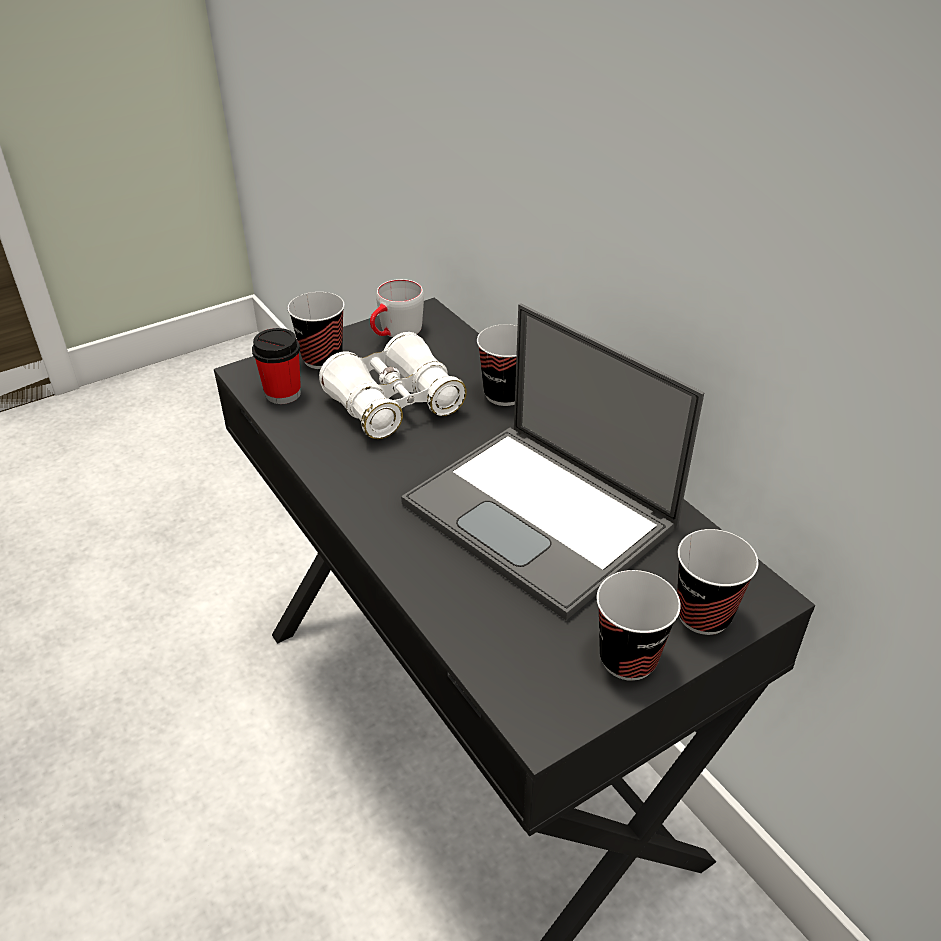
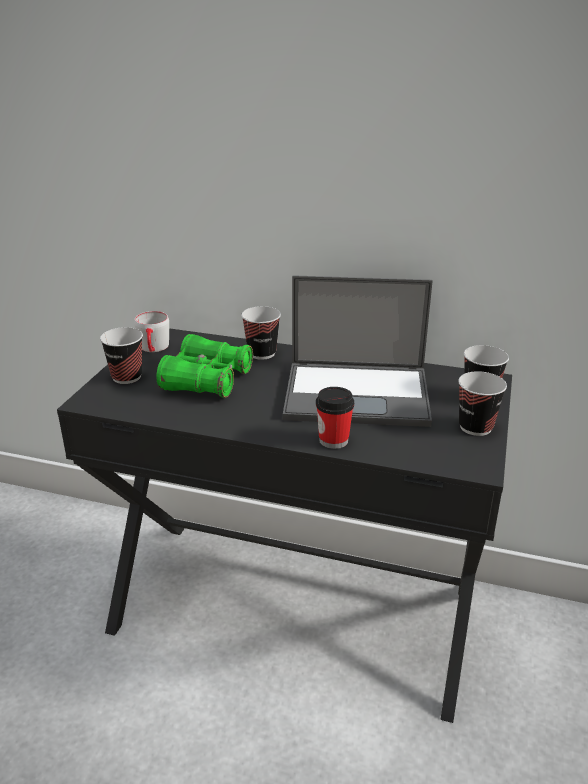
camera: 40 degrees left, 10 degrees down
cup [252,328,301,404] -> cup moved to [316,387,354,449]
white binoculars [319,332,467,439] -> green binoculars [156,334,253,398]

